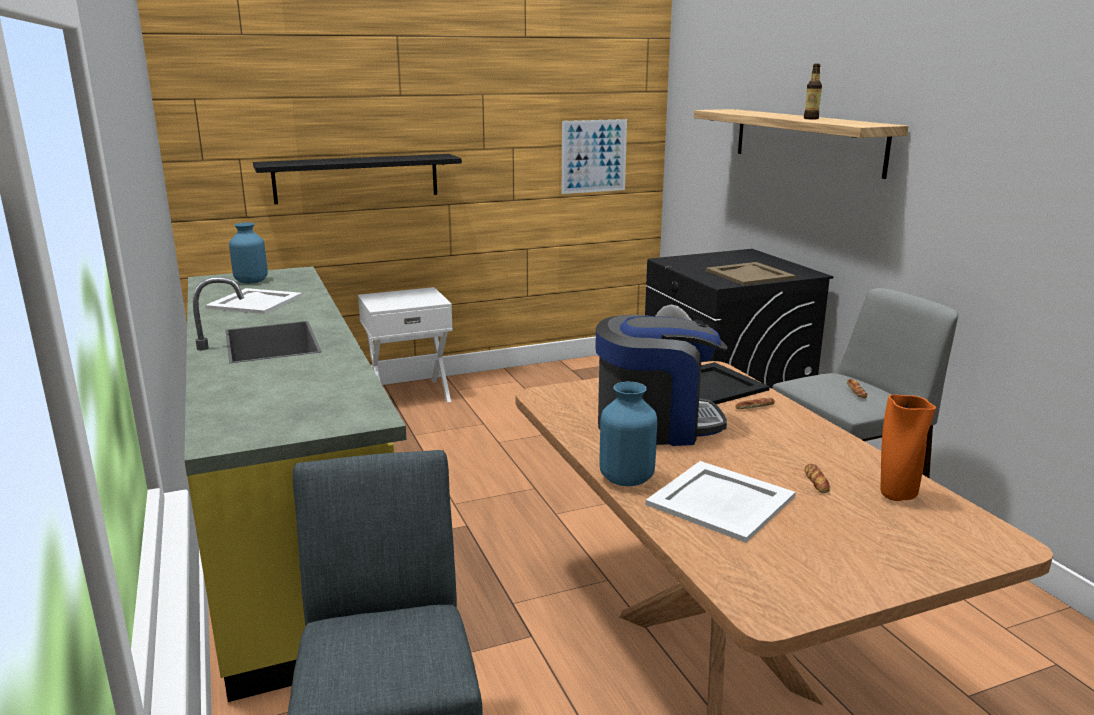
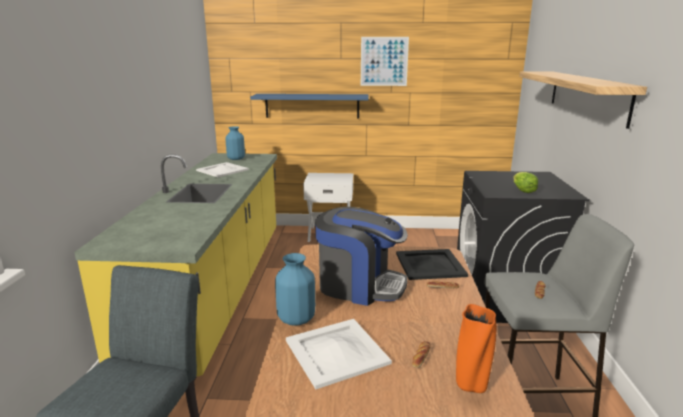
camera: 25 degrees right, 0 degrees up
black shelf [253,154,462,204] -> blue shelf [250,94,368,119]
picture [562,119,627,194] -> picture moved to [361,37,409,86]
beige tray [706,262,796,285] -> lettuce [513,172,538,193]
bottle [804,63,822,119] -> none

